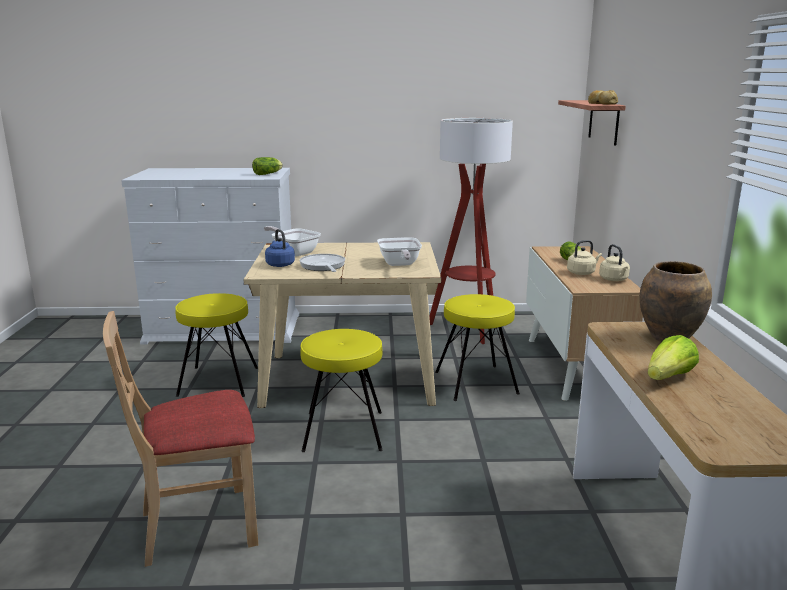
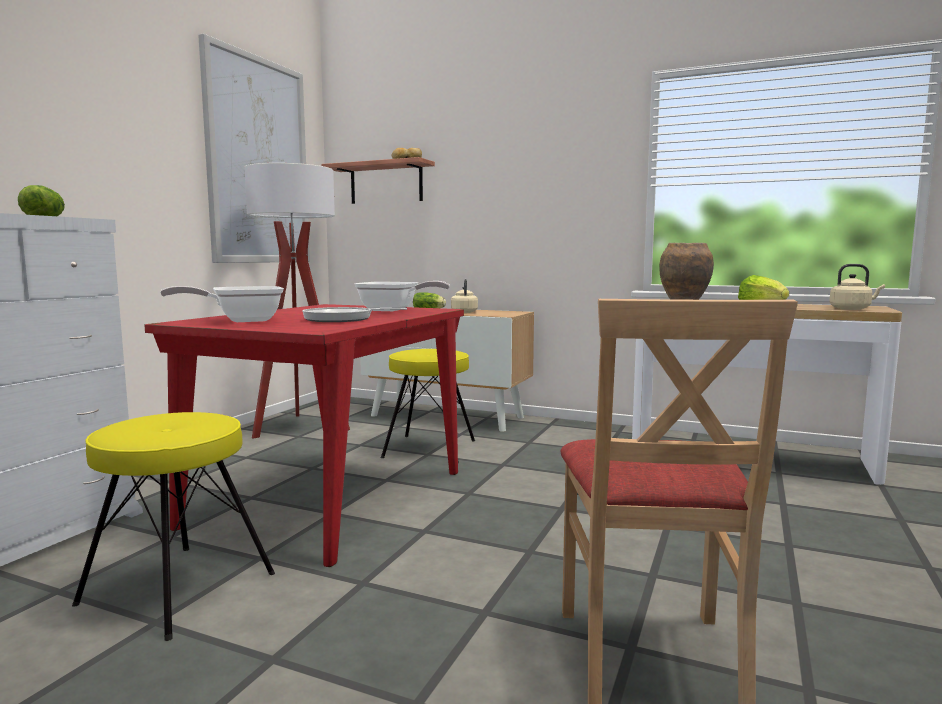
camera: 65 degrees left, 10 degrees down
beige dining table [243,242,441,408] -> red dining table [144,304,464,567]
blue kettle [265,229,295,267] -> none
yellow stool [300,329,383,452] -> none
beige kettle [599,244,630,281] -> beige kettle moved to [829,264,885,310]
none -> picture [198,33,310,263]

